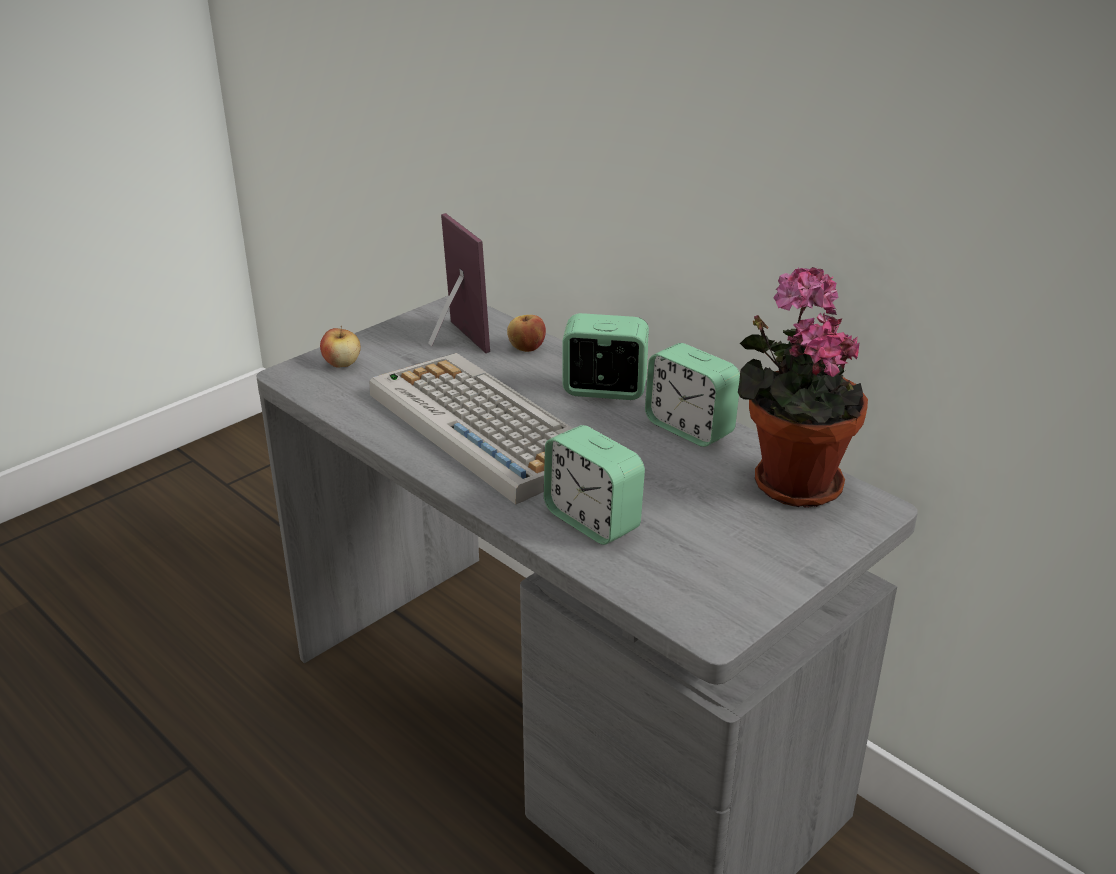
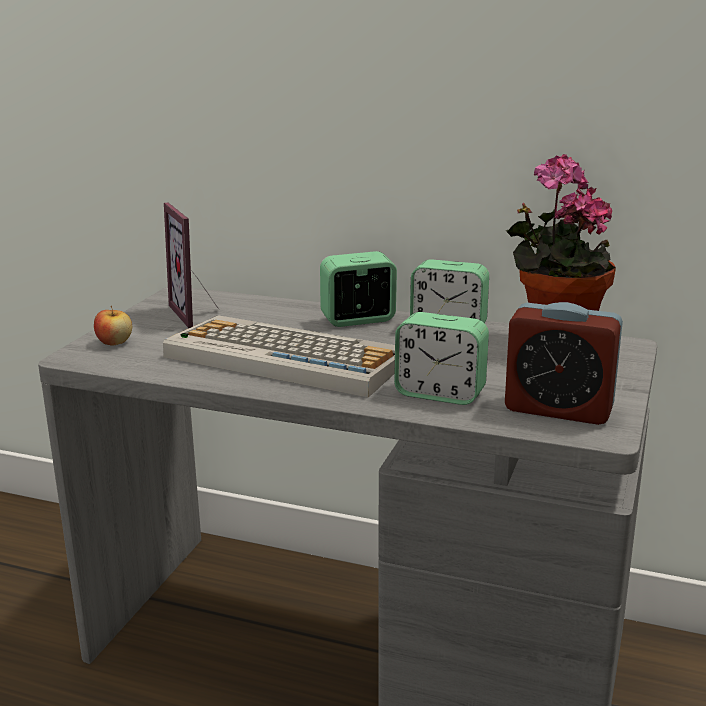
camera: 25 degrees left, 10 degrees down
picture frame [428,213,490,353] -> picture frame turned 150 degrees counterclockwise [164,203,219,328]
apple [507,315,546,352] -> none
none -> alarm clock [505,302,623,425]

